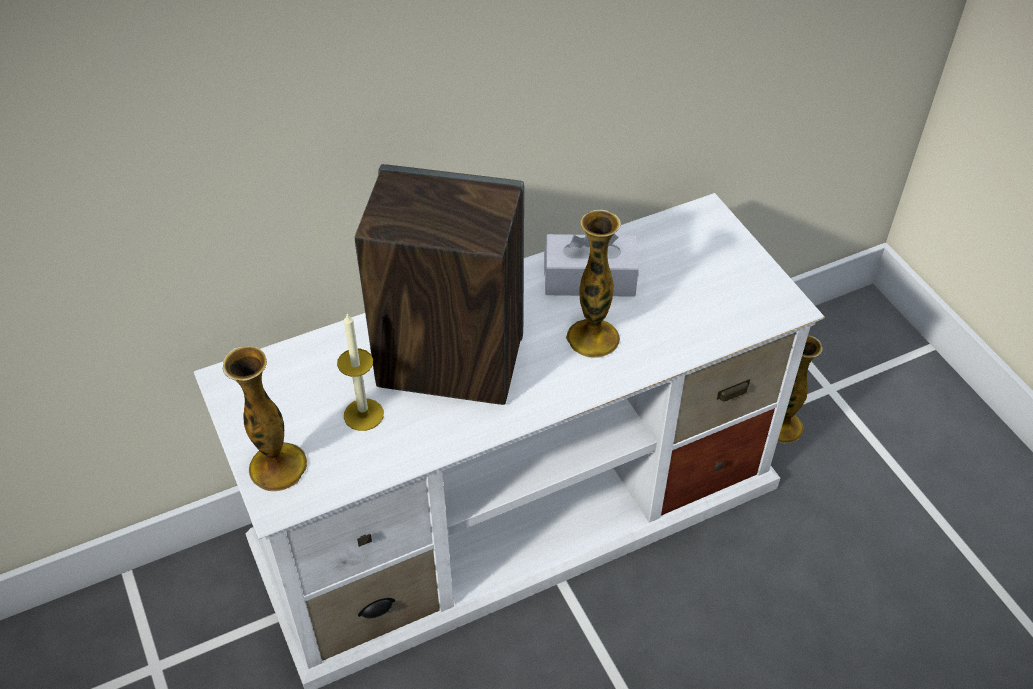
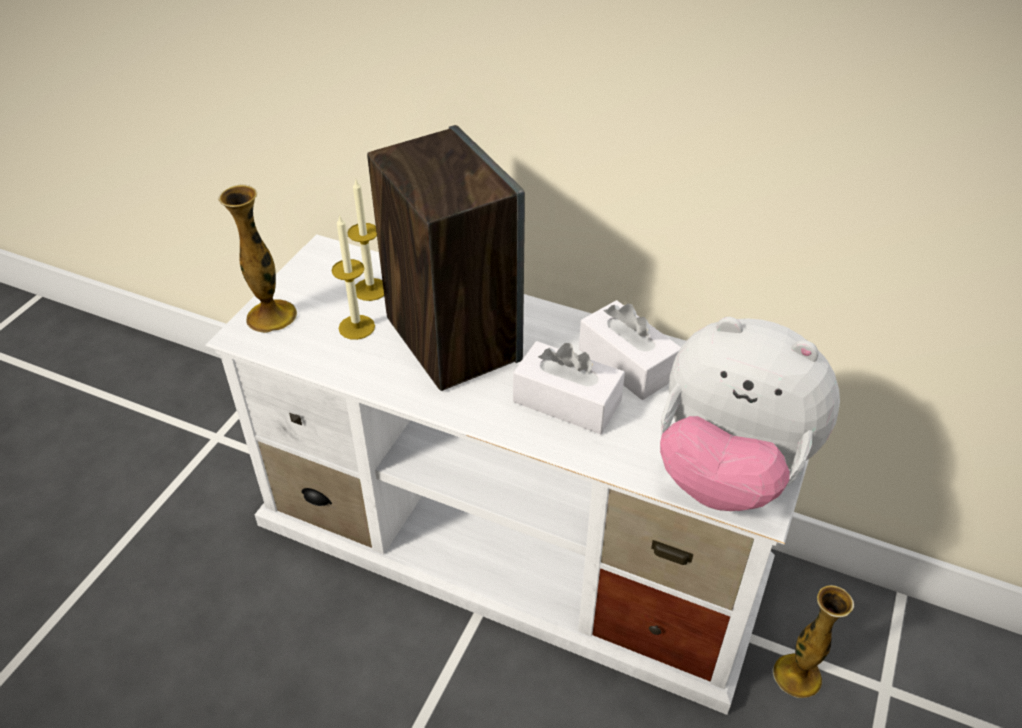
camera: 50 degrees right, 5 degrees down
vase [566,210,621,358] -> white tissue box [513,341,625,434]
none -> candle [347,180,384,301]
none -> plush toy [660,317,840,511]

